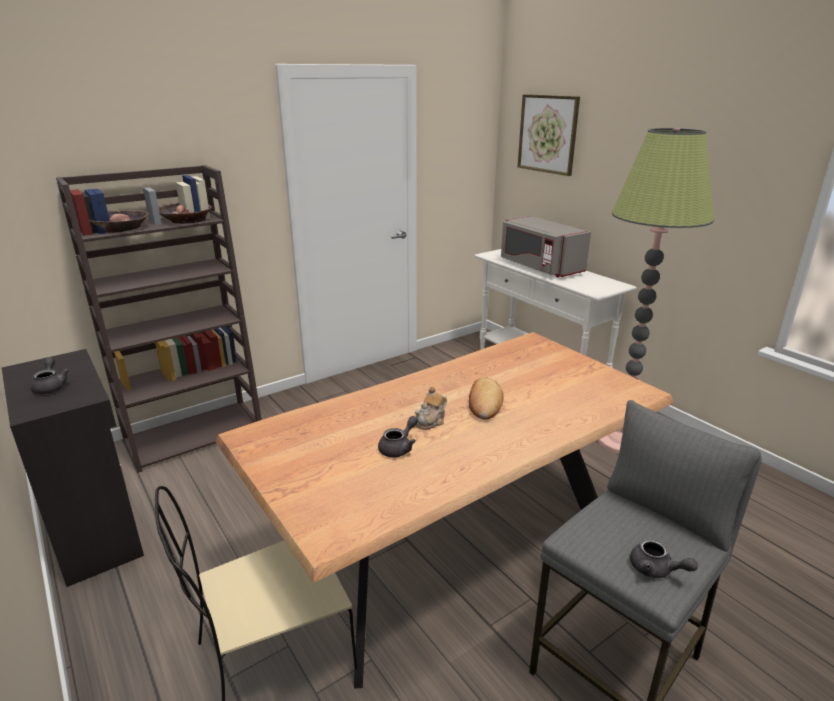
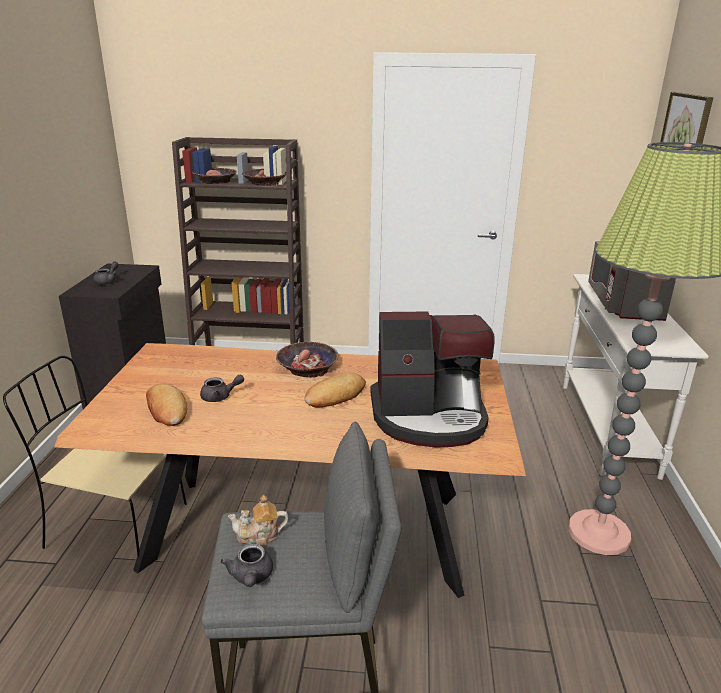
camera: 40 degrees right, 0 degrees up
teapot [414,387,447,430] -> teapot moved to [228,495,288,546]
none -> bread [146,384,187,426]
none -> bowl [276,342,338,378]
none -> coffee machine [371,312,494,448]

